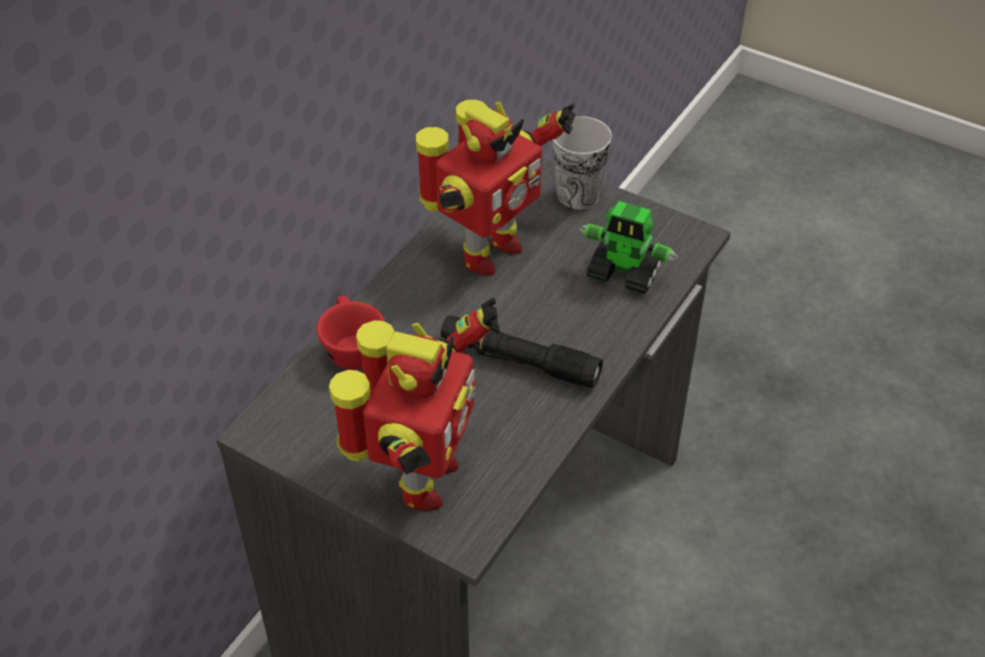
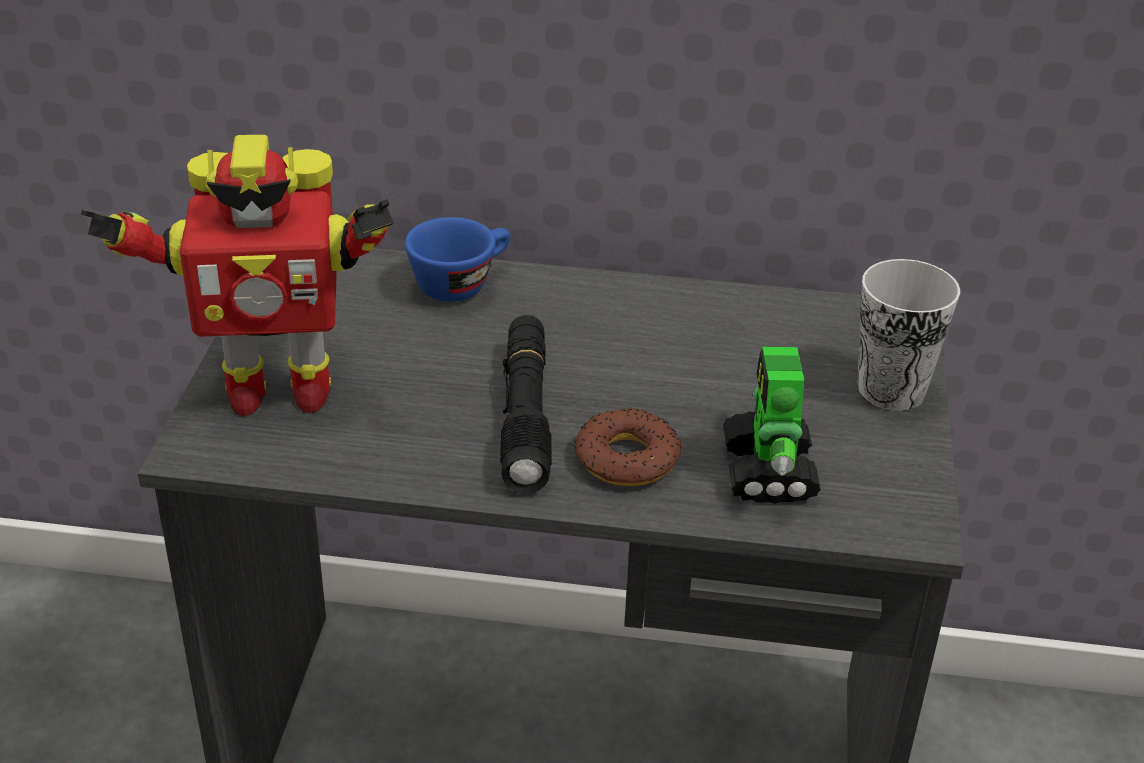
camera: 65 degrees right, 10 degrees down
red cup [316,296,385,370] -> blue cup [405,217,510,302]
toy robot [416,100,576,276] -> none
none -> donut [574,407,681,486]

